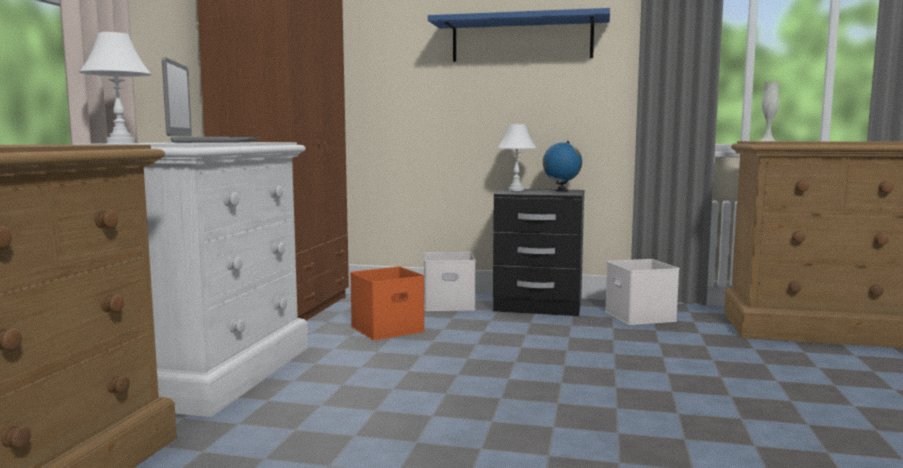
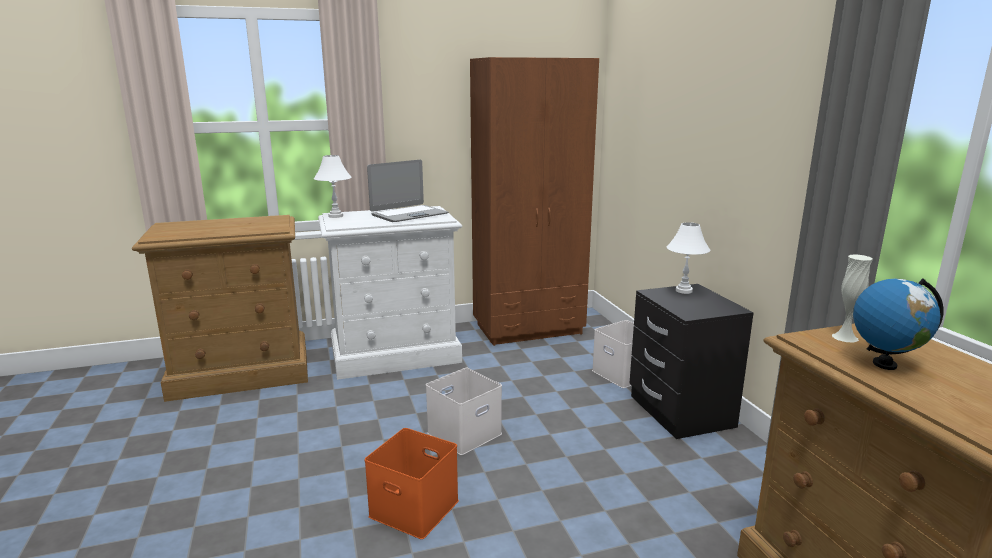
camera: 60 degrees right, 10 degrees up
orange storage box [350,266,425,340] -> orange storage box moved to [364,428,459,539]
blue shelf [428,8,610,62] -> none
globe [543,141,582,192] -> globe moved to [853,278,944,370]
white storage box [605,259,679,325] -> white storage box moved to [426,368,502,455]

